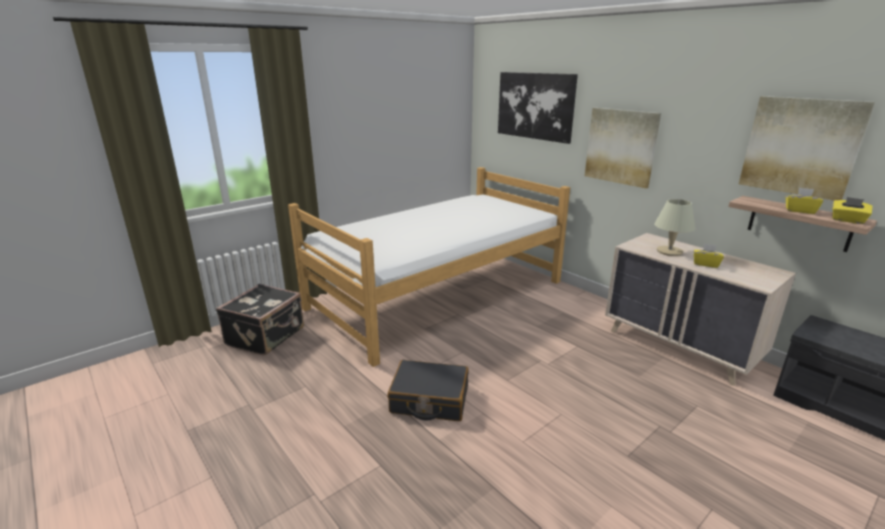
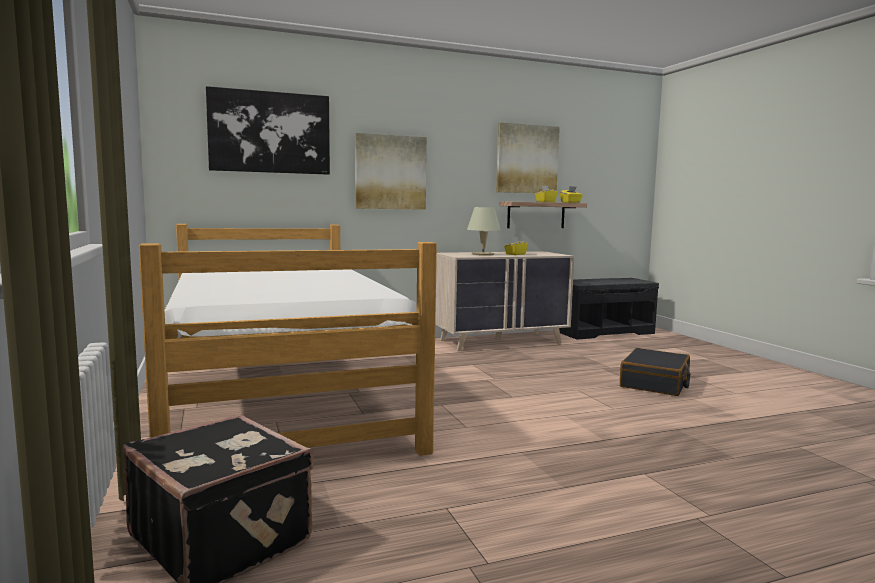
camera: 70 degrees left, 15 degrees down
black suitcase [388,360,468,421] -> black suitcase moved to [620,348,690,396]

